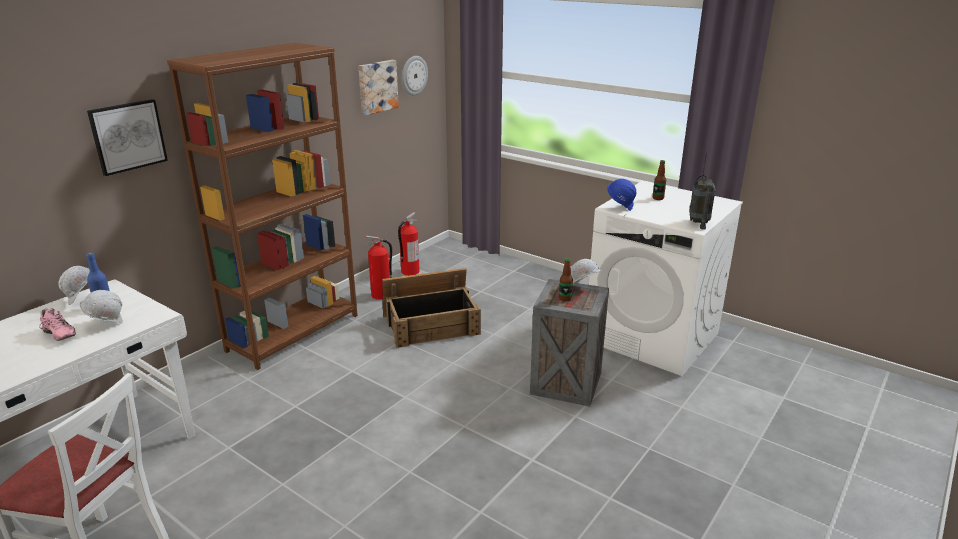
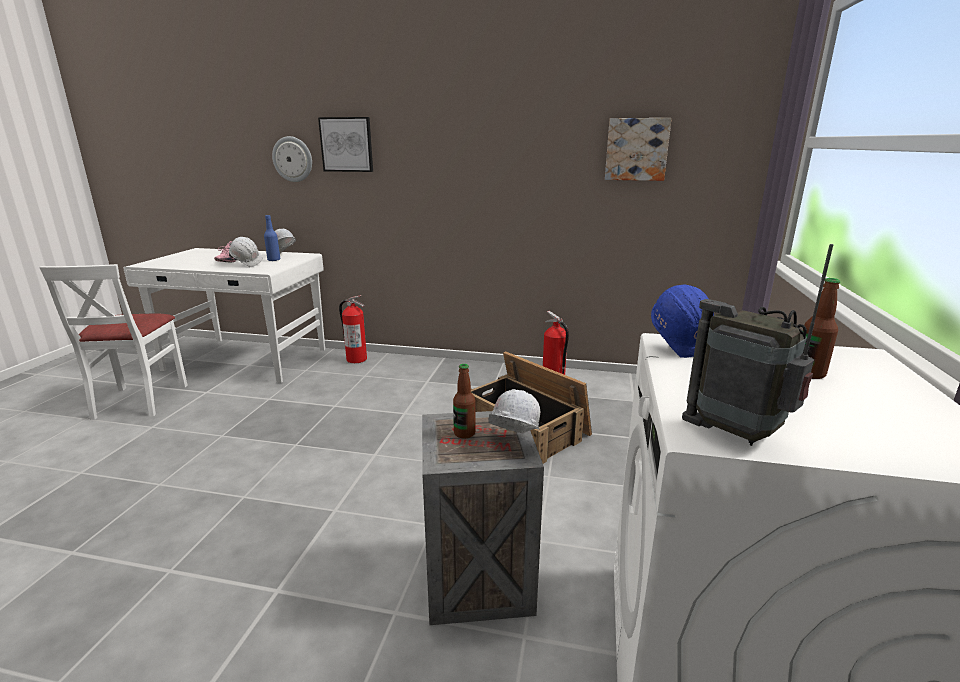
camera: 65 degrees right, 5 degrees down
brown bookcase [167,43,358,370] -> none
fire extinguisher [398,212,420,276] -> fire extinguisher moved to [339,295,367,363]
wall clock [402,56,428,95] -> wall clock moved to [272,136,312,182]
radio [689,152,716,230] -> radio turned 60 degrees clockwise [682,244,833,446]

